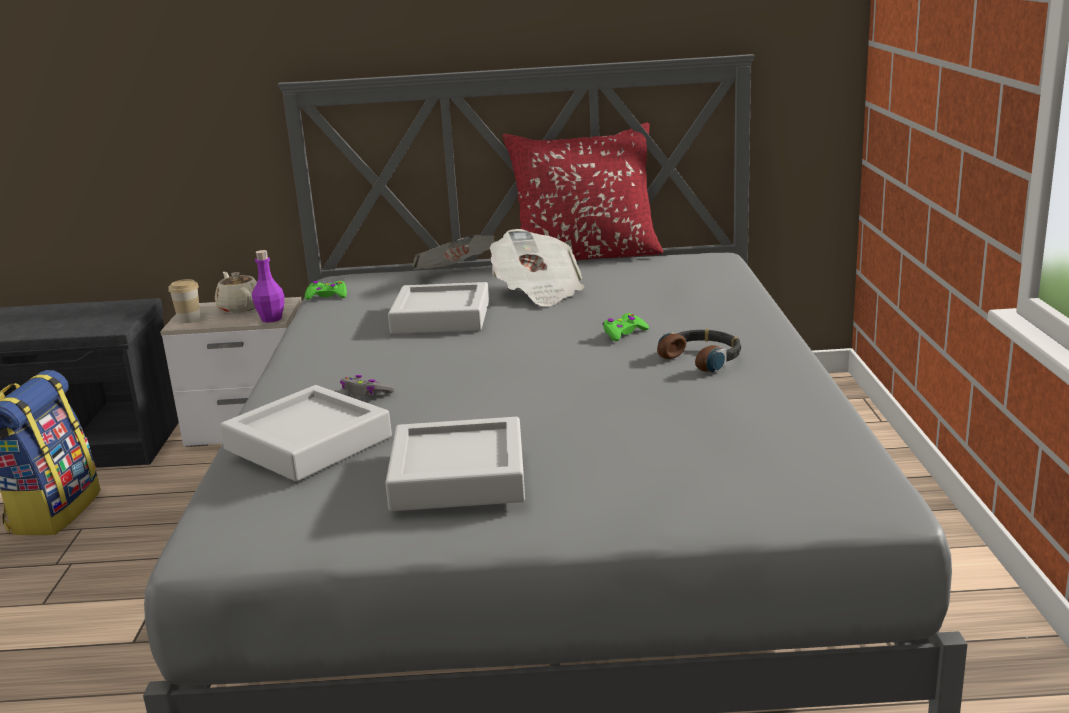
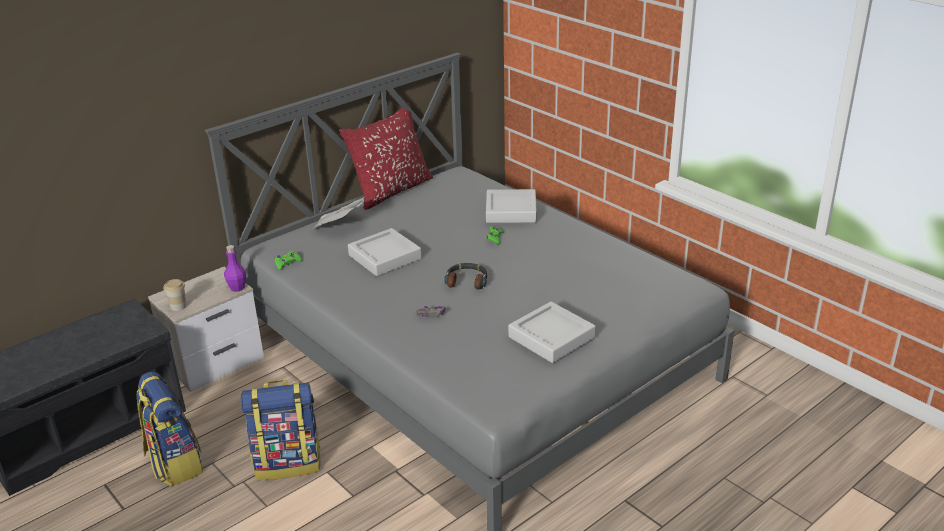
camera: 40 degrees left, 10 degrees up
beige teapot [215,272,257,313] -> none
grey tray [220,385,392,482] -> grey tray moved to [486,189,537,223]
newspaper [490,229,584,307] -> none
headphones [657,329,741,372] -> headphones moved to [444,263,487,290]
none -> backpack [240,380,320,480]

